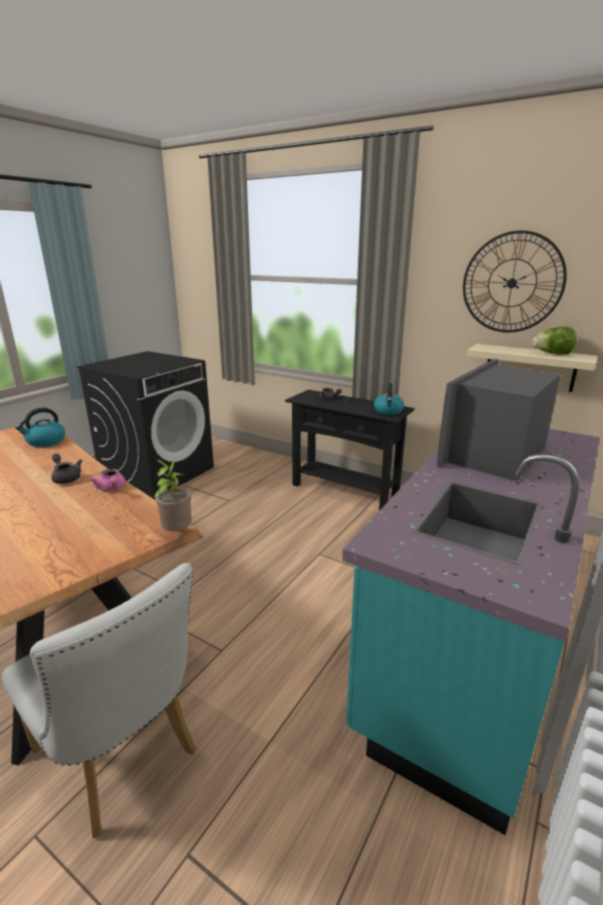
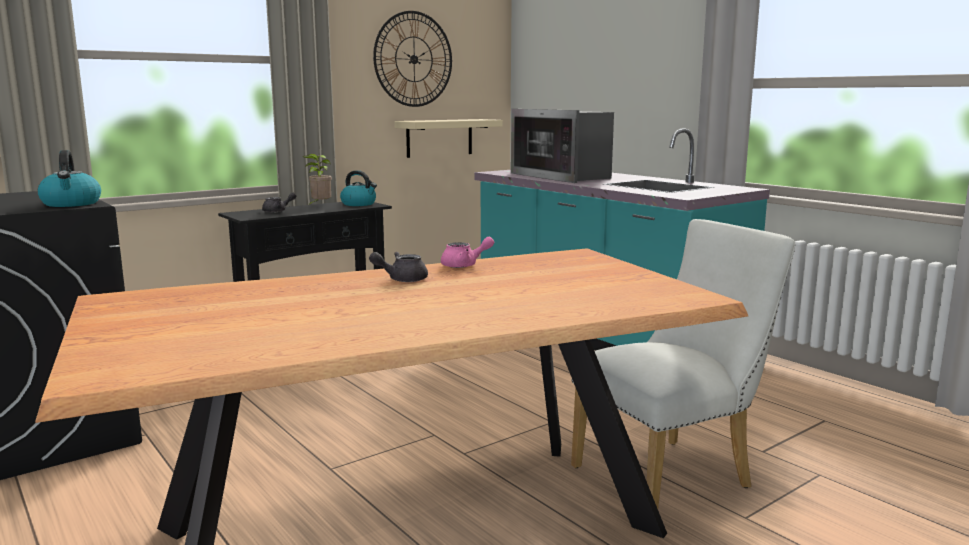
camera: 70 degrees left, 10 degrees down
kettle [15,408,65,447] -> kettle moved to [38,150,101,207]
potted plant [154,459,192,531] -> potted plant moved to [303,154,332,205]
lettuce [532,326,577,355] -> none

